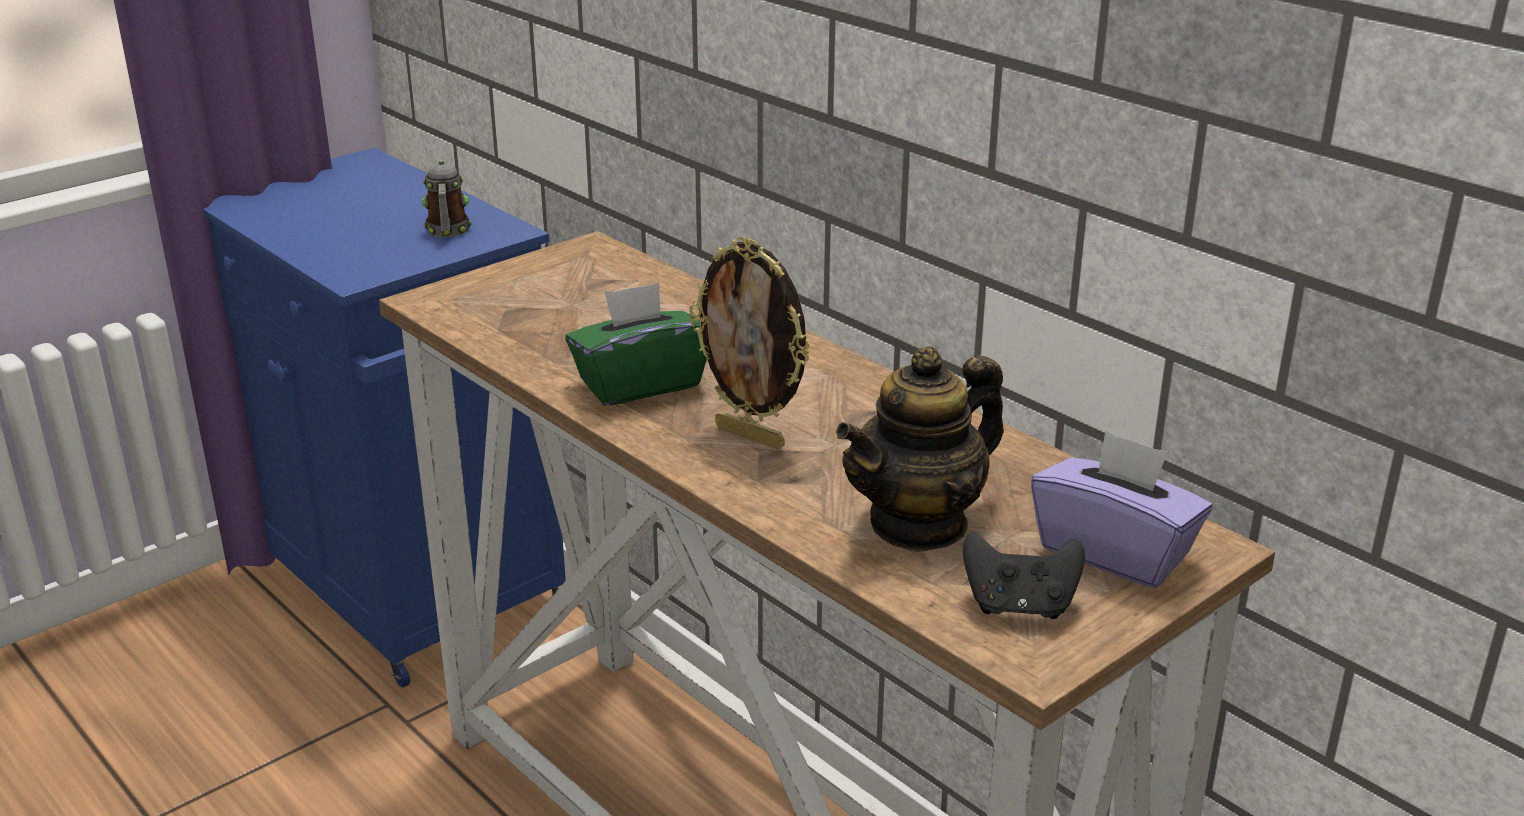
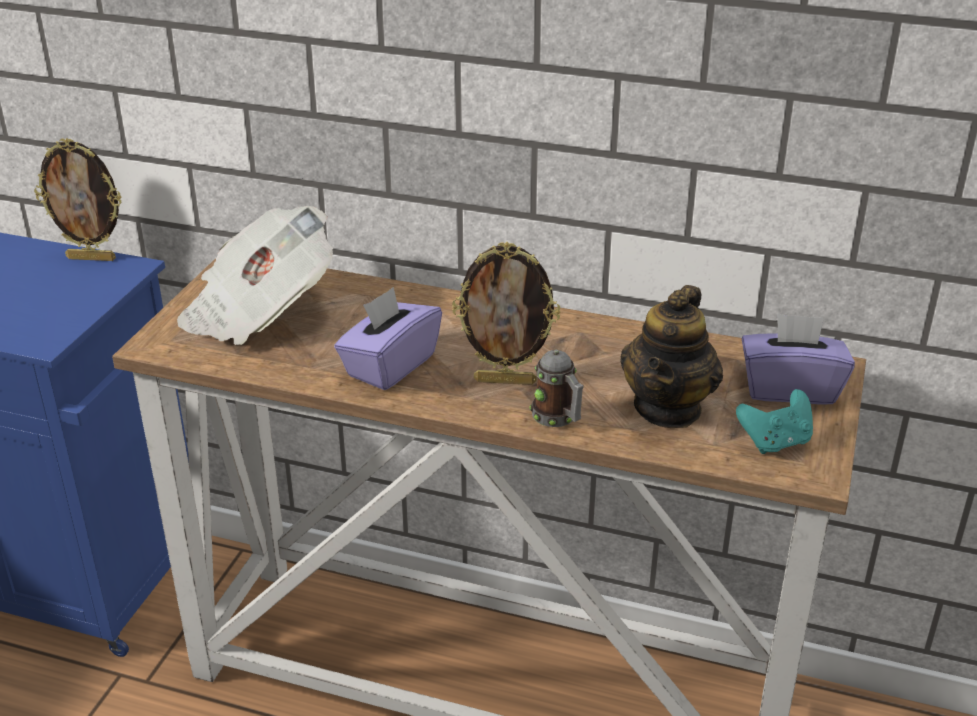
camera: 30 degrees left, 5 degrees up
mug [422,160,472,238] -> mug moved to [529,350,584,427]
green tissue box [565,282,707,406] -> purple tissue box [334,287,442,390]
black game controller [963,532,1085,619] -> turquoise game controller [736,389,813,454]
none -> picture frame [34,138,121,261]
none -> newspaper [177,206,333,345]

